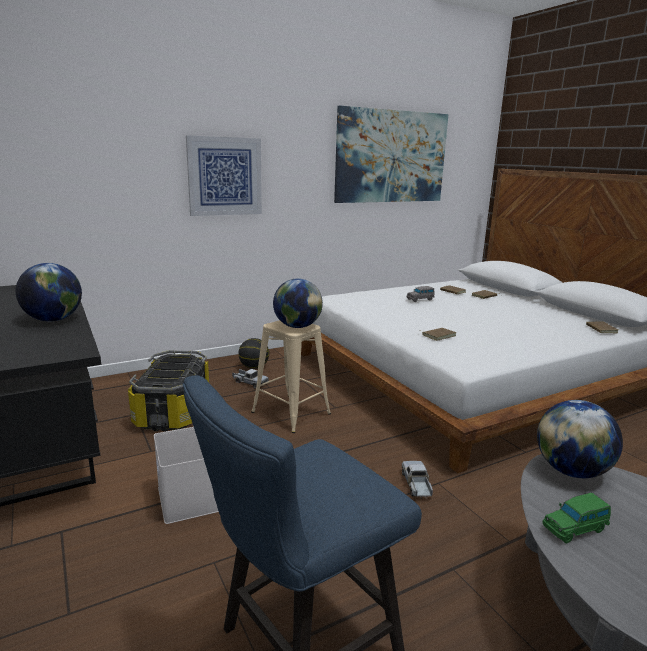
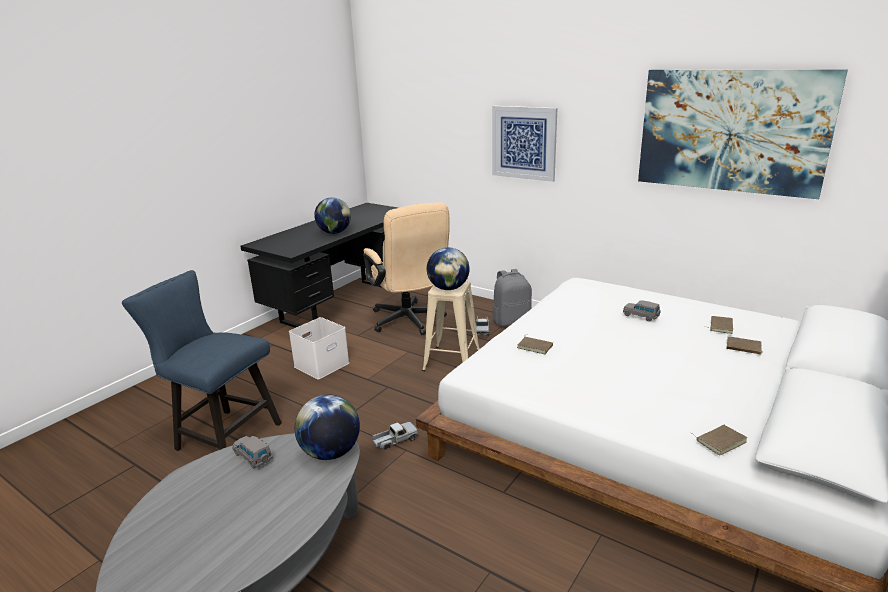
camera: 65 degrees right, 5 degrees up
storage box [128,350,209,432] -> beige office chair [363,202,450,335]
basketball [239,338,269,369] -> grey backpack [493,269,532,327]
green toy car [542,493,611,543] -> grey toy car [232,436,273,468]

